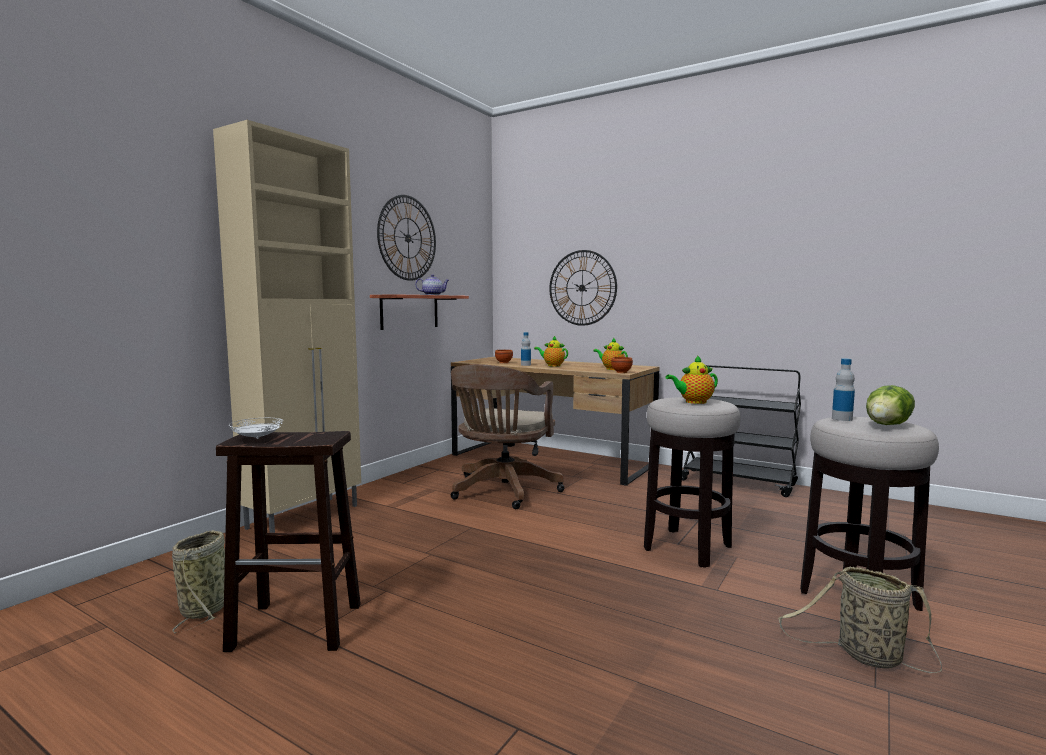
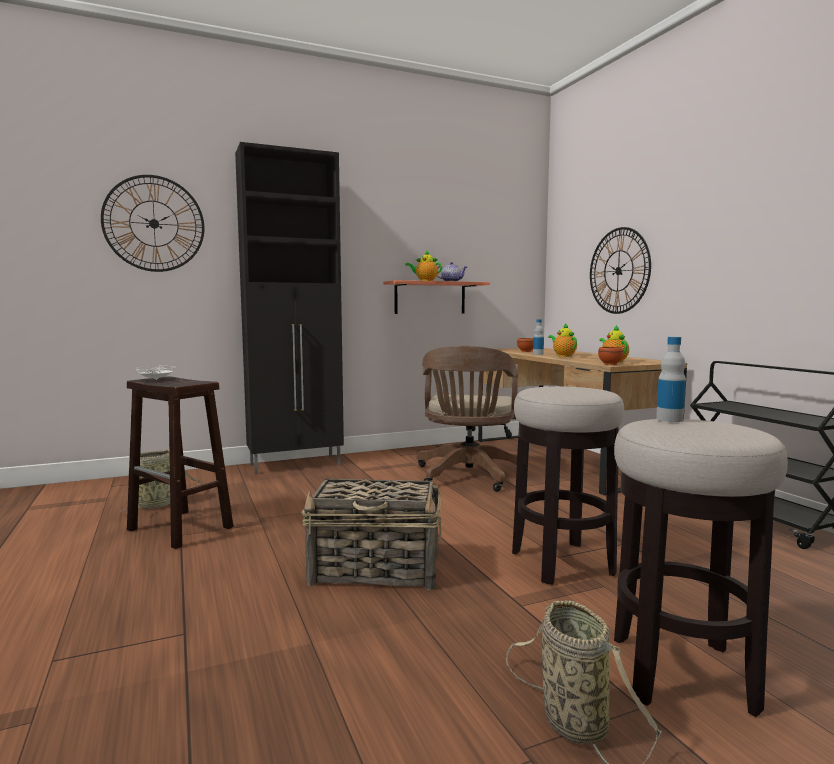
camera: 35 degrees right, 0 degrees up
beige cabinet [213,120,361,533] -> black cabinet [235,142,344,474]
wall clock [377,195,436,281] -> wall clock moved to [101,175,204,272]
brown office chair [451,364,565,509] -> brown office chair turned 45 degrees counterclockwise [417,346,518,492]
teapot [665,355,718,404] -> teapot moved to [405,250,442,281]
lettuce [866,385,915,425] -> none
none -> basket [301,479,441,590]

